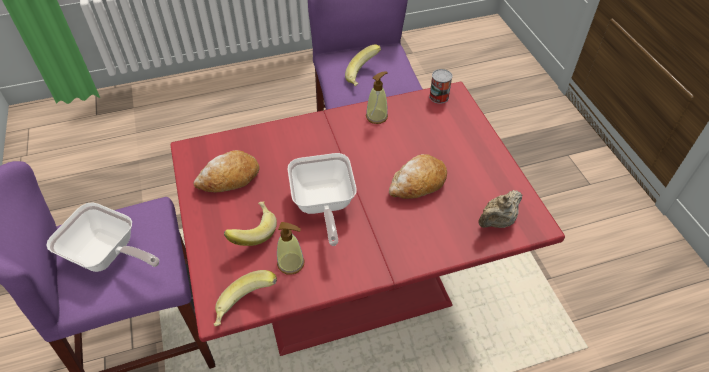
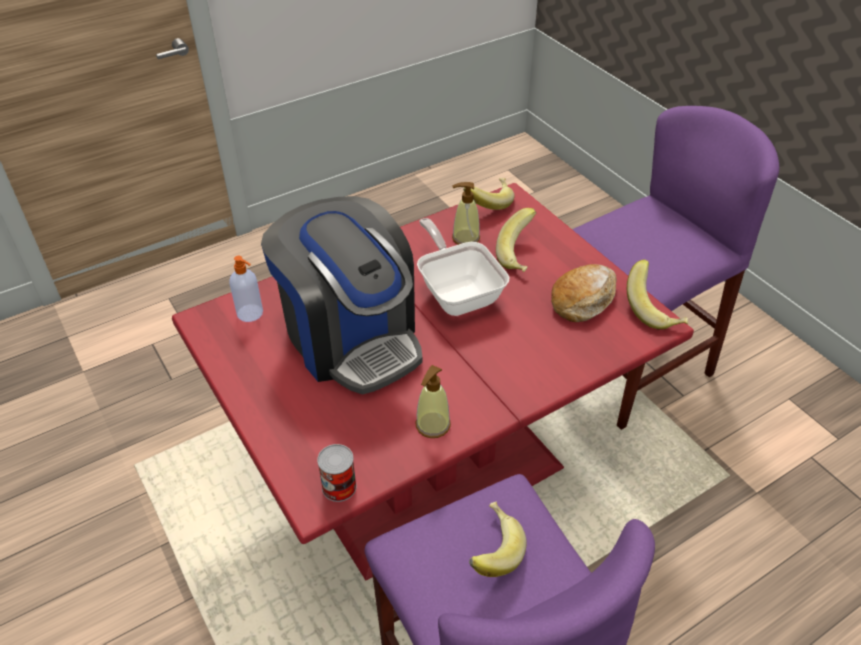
camera: 165 degrees right, 5 degrees down
frying pan [46,202,159,272] -> none
bread [389,154,447,199] -> coffee machine [261,196,422,395]
beige teapot [478,190,522,228] -> soap dispenser [229,256,263,322]
none -> banana [627,259,688,330]

